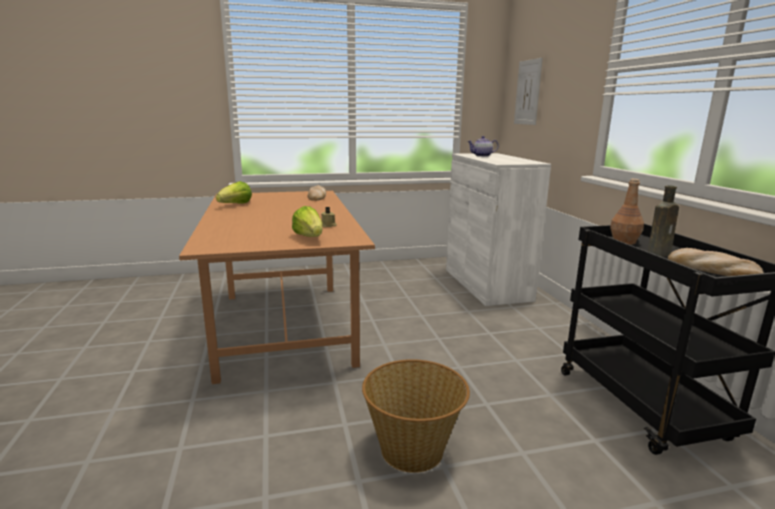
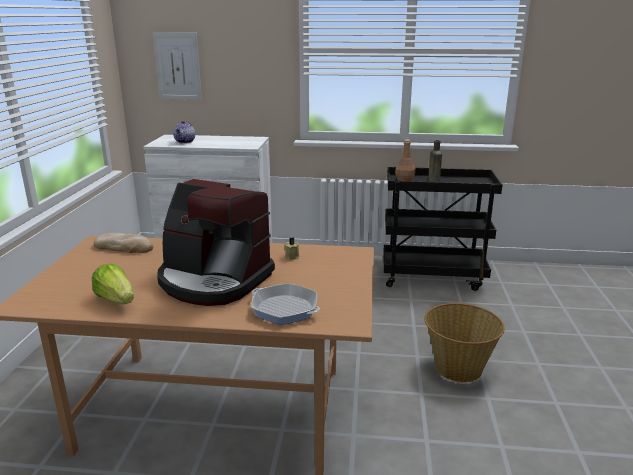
camera: 70 degrees left, 5 degrees up
lettuce [292,206,323,237] -> none
bread [668,248,764,276] -> none
none -> coffee machine [157,179,275,306]
none -> frying pan [251,283,320,325]

